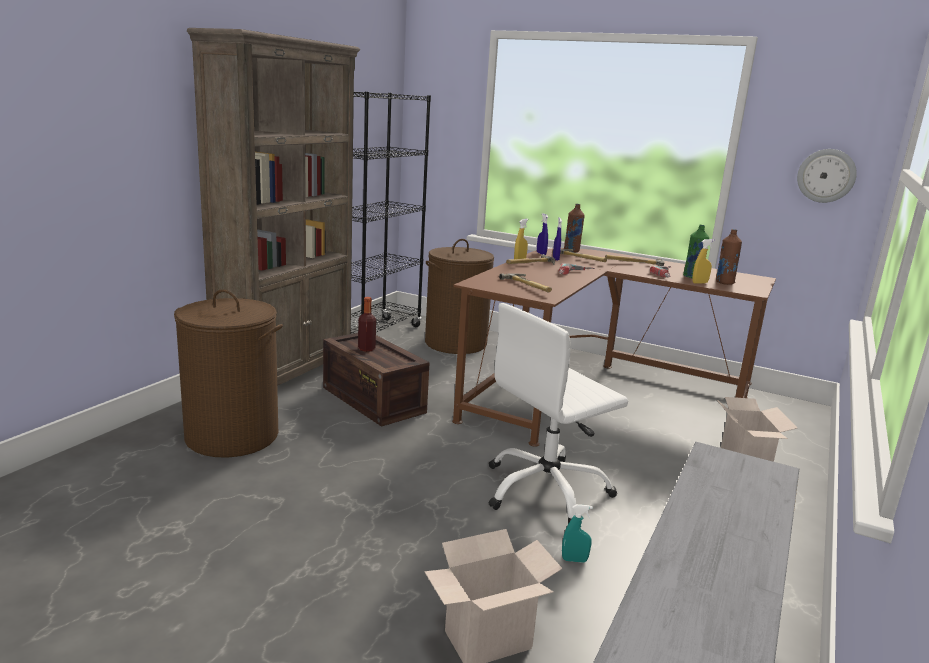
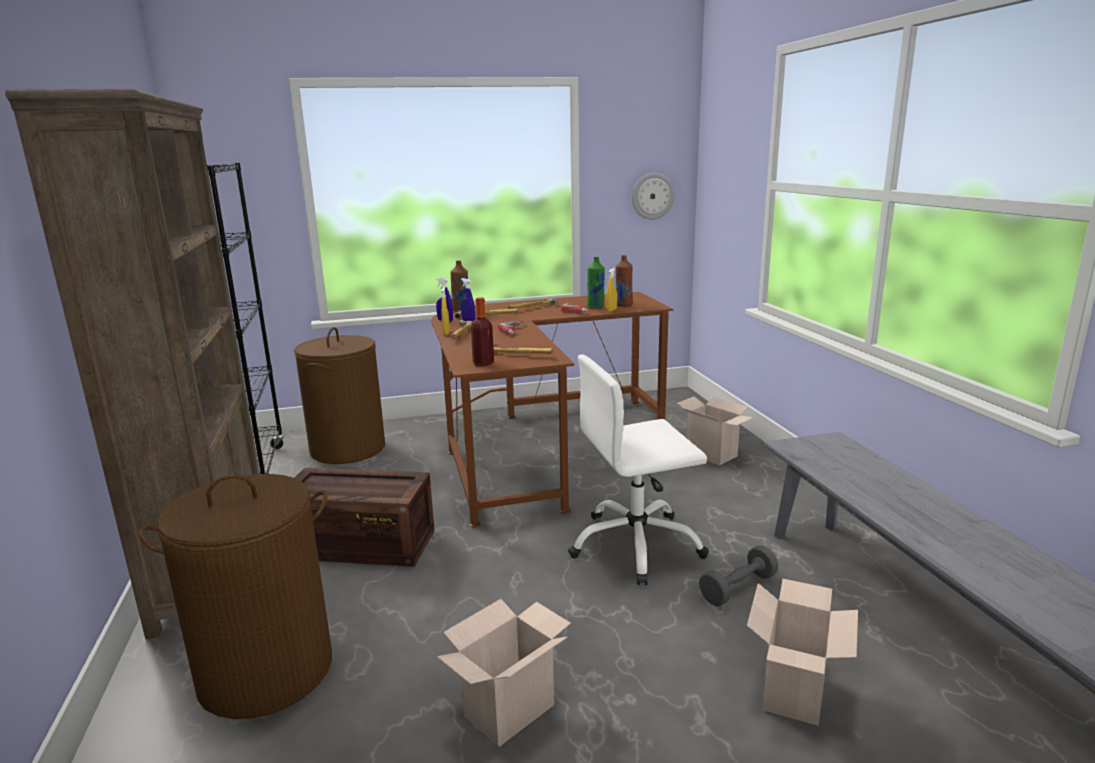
camera: 40 degrees left, 0 degrees up
bottle [358,297,376,352] -> bottle moved to [471,297,494,366]
white office chair [489,303,628,524] -> white office chair turned 60 degrees clockwise [568,354,709,585]
turquoise spray bottle [562,504,593,563] -> grey dumbbell [699,545,778,606]
none -> cardboard box [437,599,571,747]

